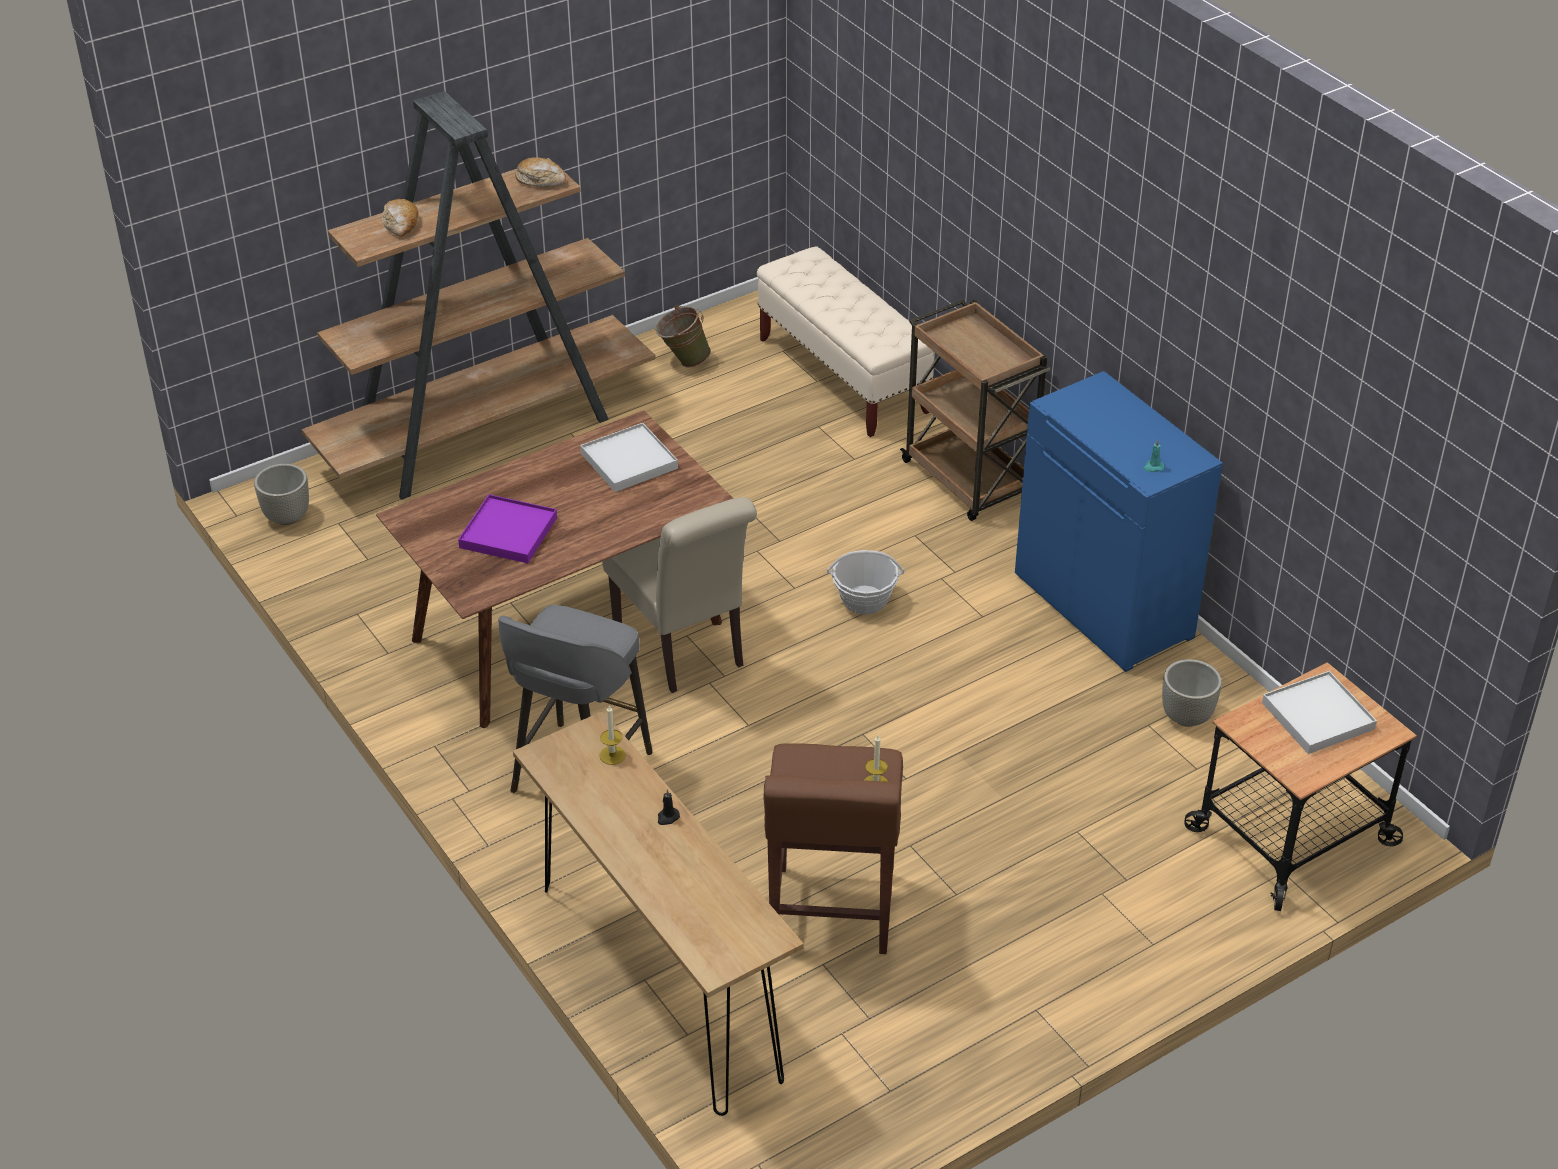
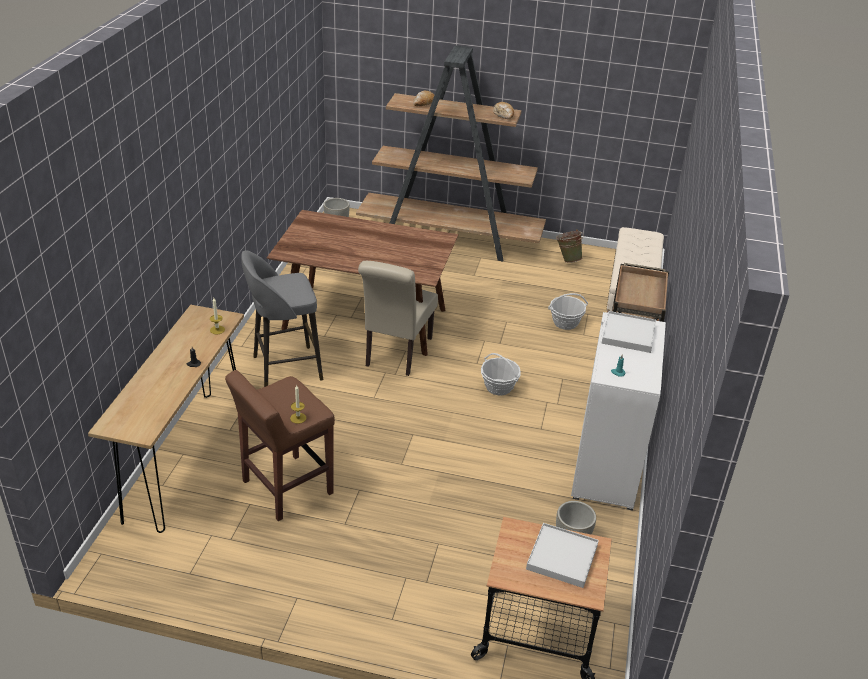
camera: 45 degrees right, 5 degrees down
purple tray [458,494,557,563] -> none
white tray [580,423,678,492] -> white tray moved to [601,311,656,353]
blue cabinet [1015,371,1223,672] -> white cabinet [571,312,666,511]
none -> basket [548,293,588,330]

